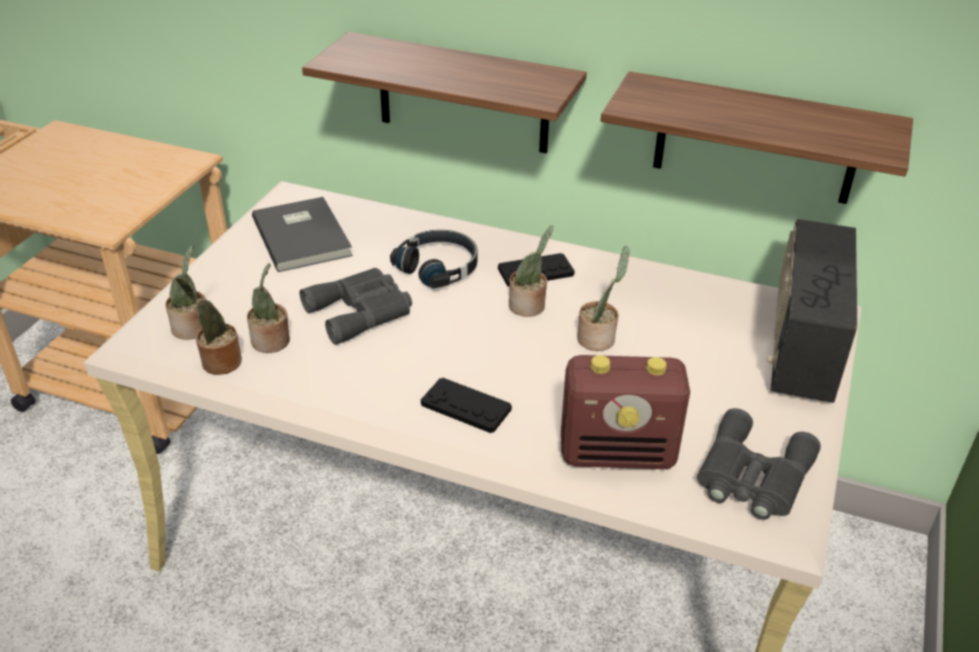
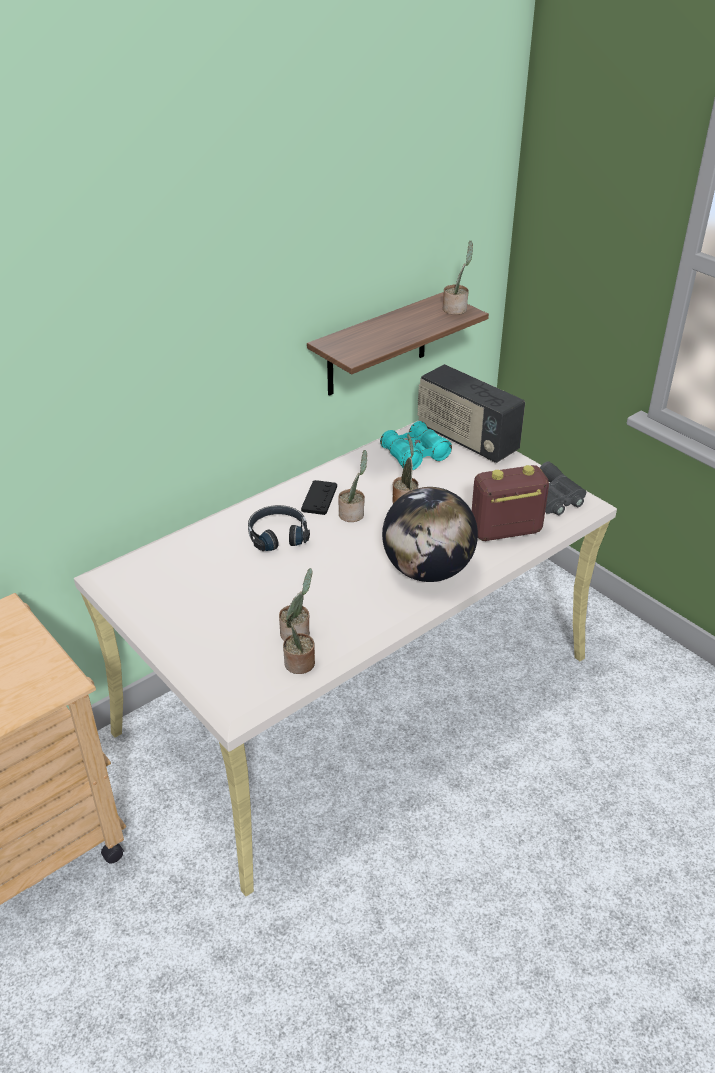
camera: 60 degrees left, 0 degrees up
potted plant [165,245,206,340] -> potted plant moved to [443,240,473,315]
grey book [252,197,353,272] -> none
grey binoculars [300,268,412,345] -> none
shelf [302,32,587,153] -> none
black game controller [421,378,512,433] -> globe [382,487,478,582]
radio [561,355,690,469] -> radio turned 135 degrees counterclockwise [472,465,549,541]
none -> turquoise binoculars [380,421,452,471]

